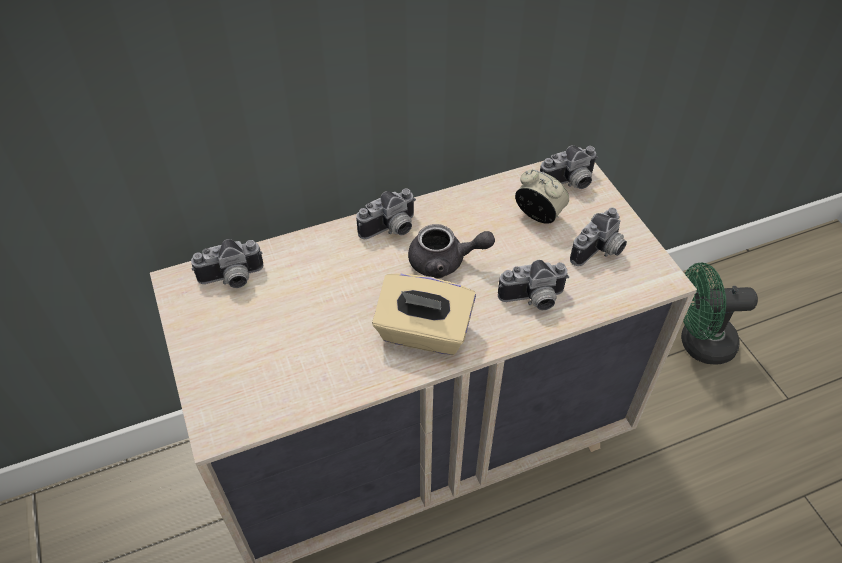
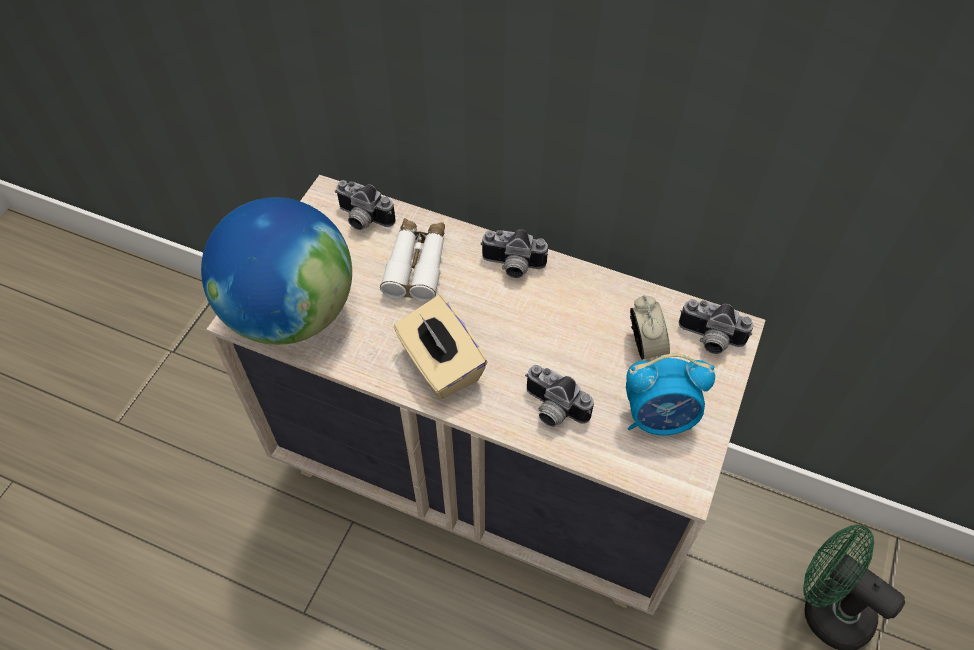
camera: 45 degrees right, 5 degrees up
grey teapot [408,224,495,278] -> none
camera [570,208,627,266] -> alarm clock [626,353,715,435]
none -> globe [201,197,352,345]
none -> white binoculars [380,218,445,302]

